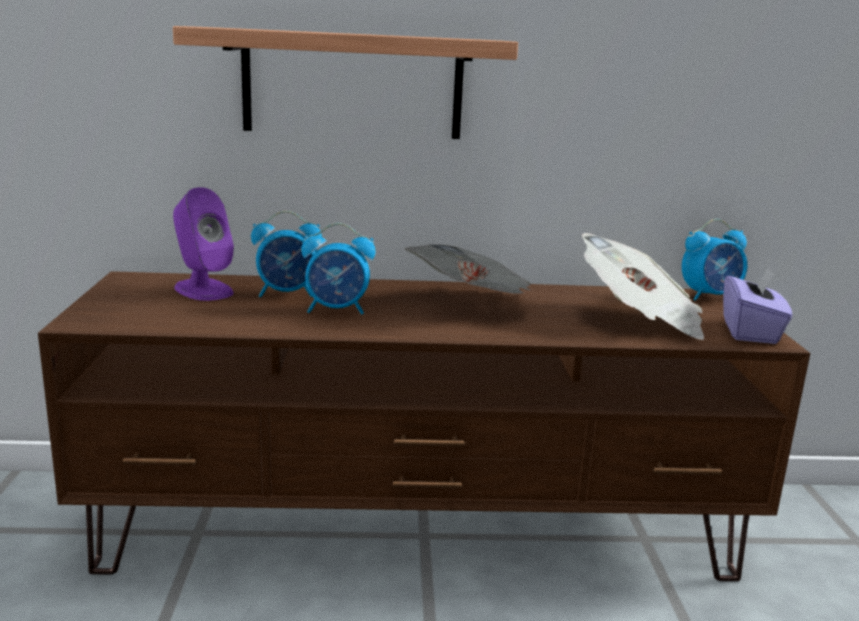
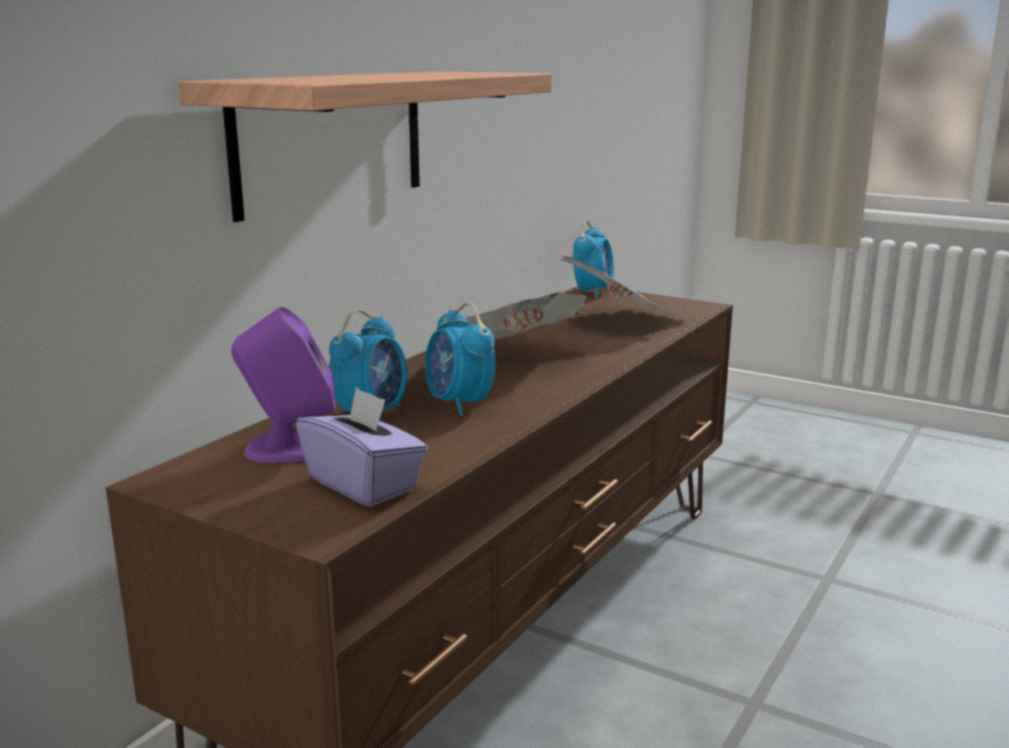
camera: 55 degrees left, 0 degrees up
alarm clock [301,223,376,314] -> alarm clock turned 120 degrees clockwise [425,302,495,416]
purple tissue box [723,267,792,344] -> purple tissue box moved to [296,387,428,507]

